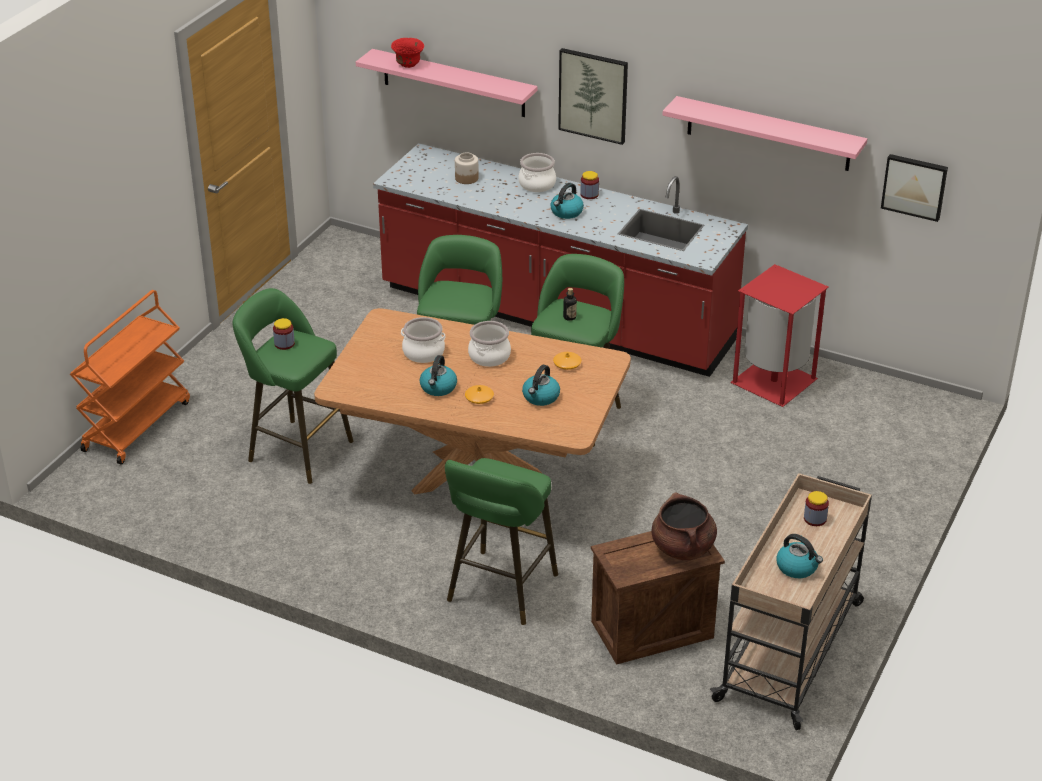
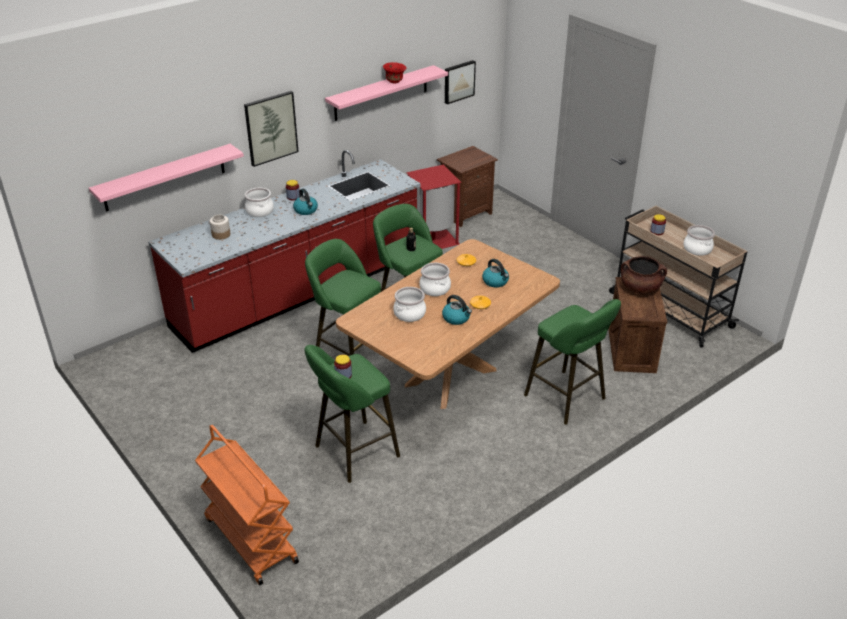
camera: 65 degrees left, 0 degrees up
red bowl [391,38,424,68] -> red bowl moved to [383,62,406,83]
kettle [776,534,823,578] -> cooking pot [684,225,715,256]
none -> brown nightstand [437,146,498,227]

